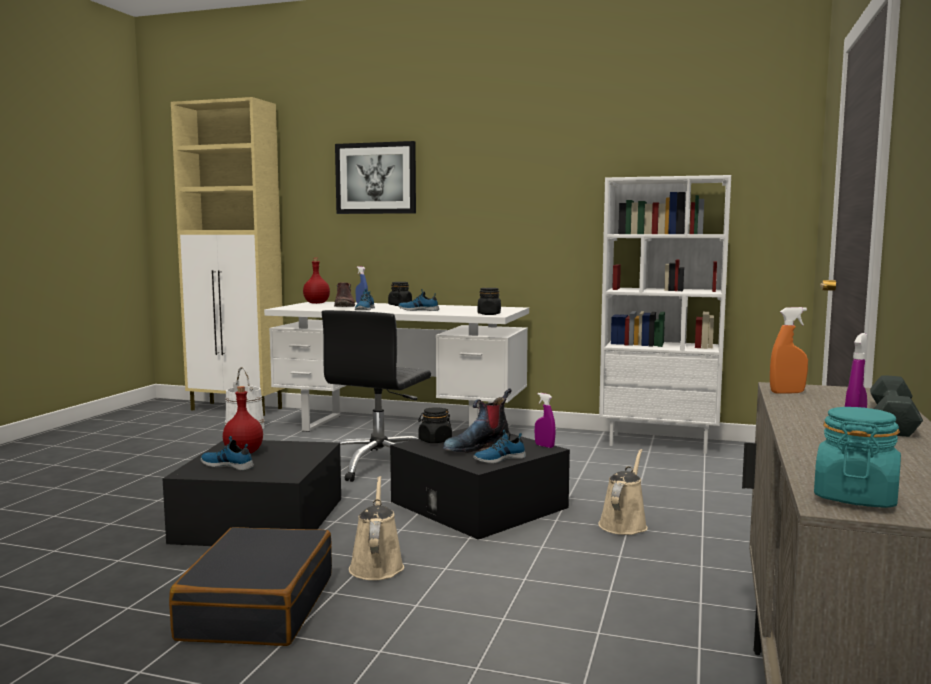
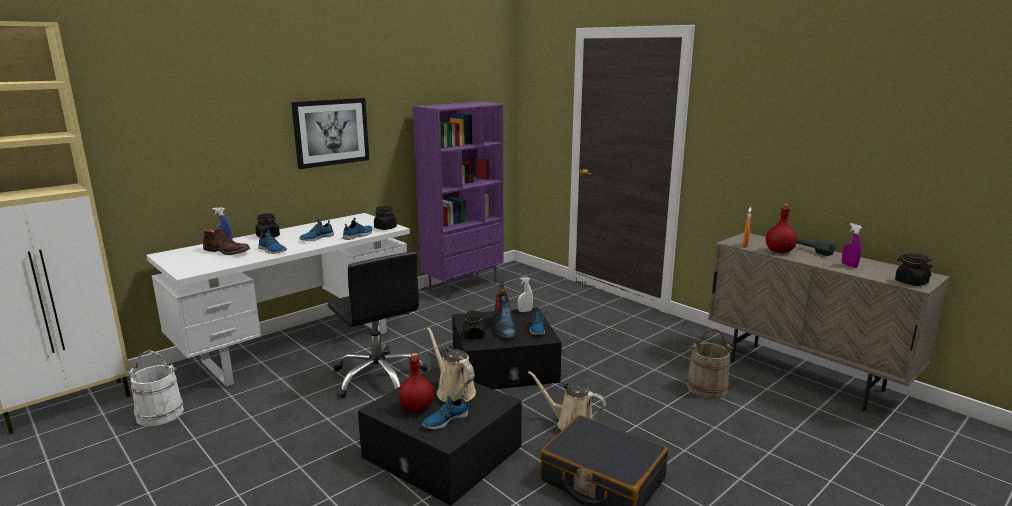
camera: 60 degrees left, 10 degrees up
red bottle [303,258,330,304] -> red bottle moved to [766,204,797,253]
picture [335,141,416,214] -> picture moved to [291,98,369,169]
purple spray bottle [535,393,556,448] -> white spray bottle [518,277,533,312]
beige watering can [598,449,648,535] -> beige watering can moved to [427,327,476,402]
white bookcase [599,175,731,454] -> purple bookcase [413,102,503,298]
turquoise jar [814,407,901,508] -> black jar [895,253,932,286]
none -> shoe [343,218,373,240]
none -> beige bucket [686,328,733,399]

